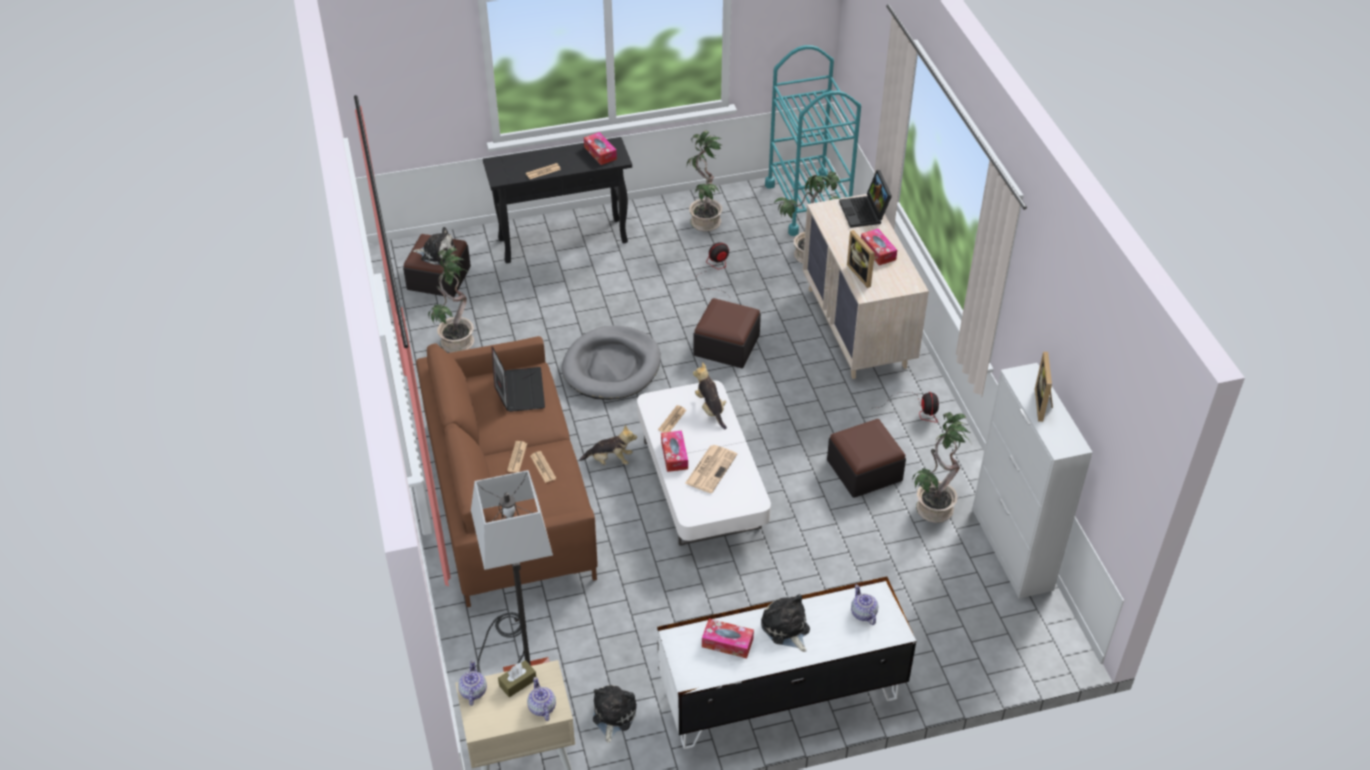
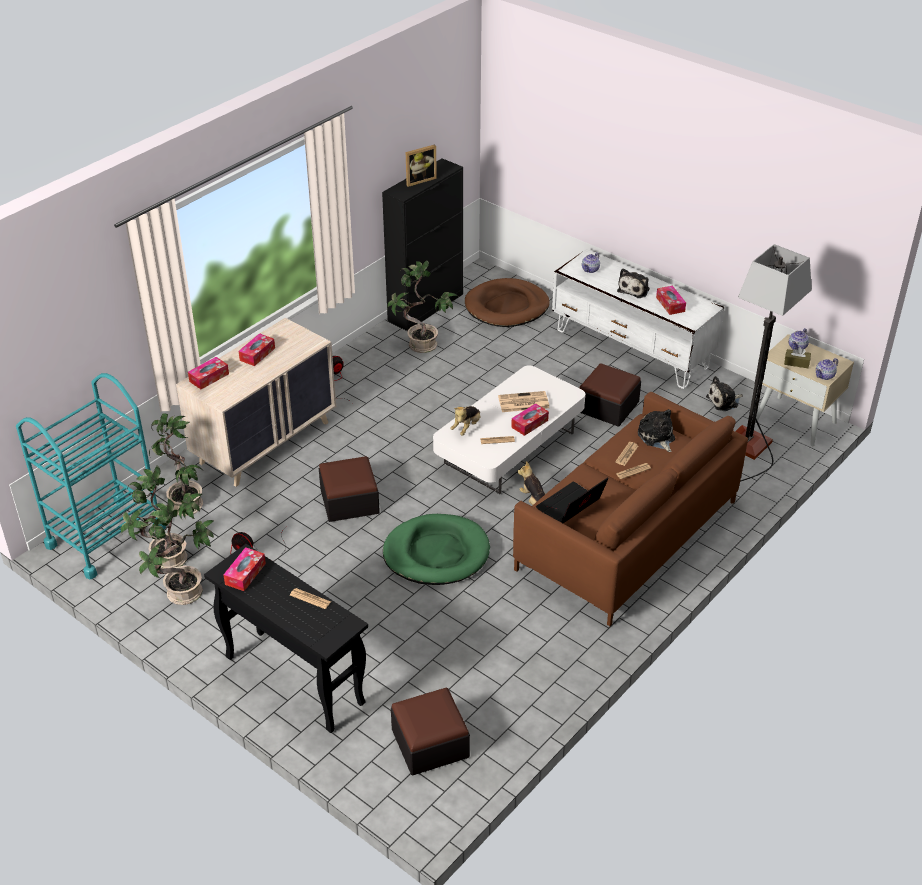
camera: 125 degrees left, 5 degrees down
plush toy [413,227,456,265] -> plush toy moved to [638,409,675,452]
potted plant [428,247,474,353] -> potted plant moved to [121,466,203,569]
grey dog bed [562,325,660,400] -> green dog bed [383,514,490,585]
ottoman [827,419,906,498] -> ottoman moved to [580,363,641,427]
laptop [839,170,892,228] -> tissue box [188,357,229,389]
picture frame [847,230,875,288] -> none
white cabinet [972,363,1093,598] -> black cabinet [382,158,463,331]
none -> brown dog bed [465,278,550,327]

